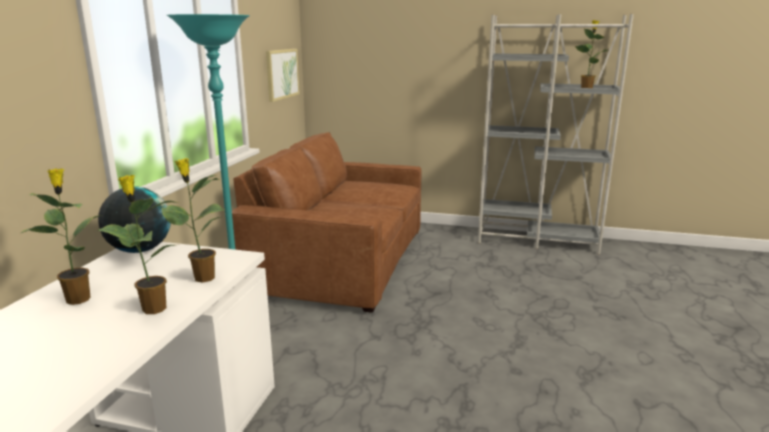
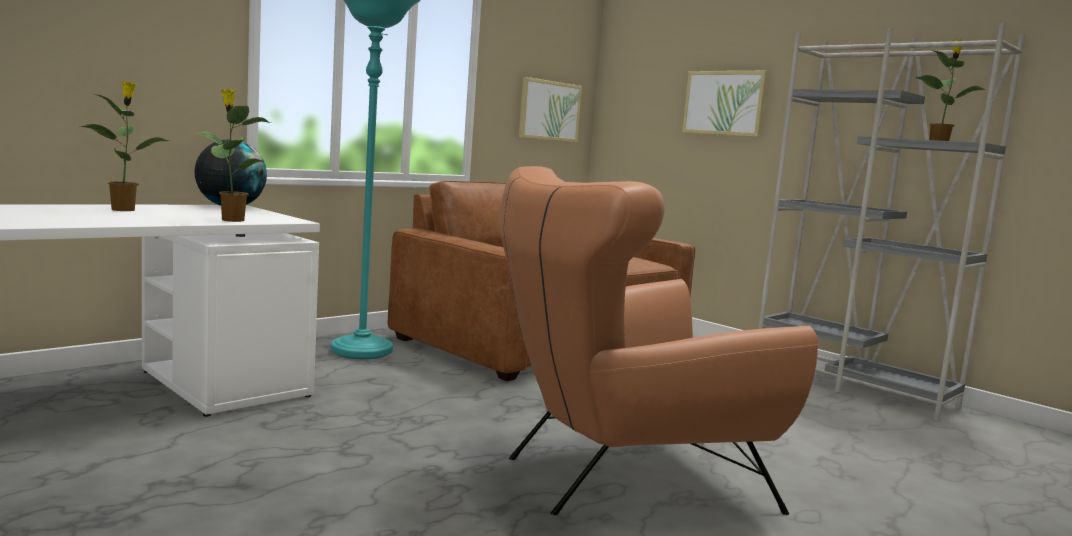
camera: 30 degrees right, 10 degrees down
potted plant [98,175,180,314] -> none
none -> brown armchair [499,166,818,515]
none -> picture [682,71,768,137]

